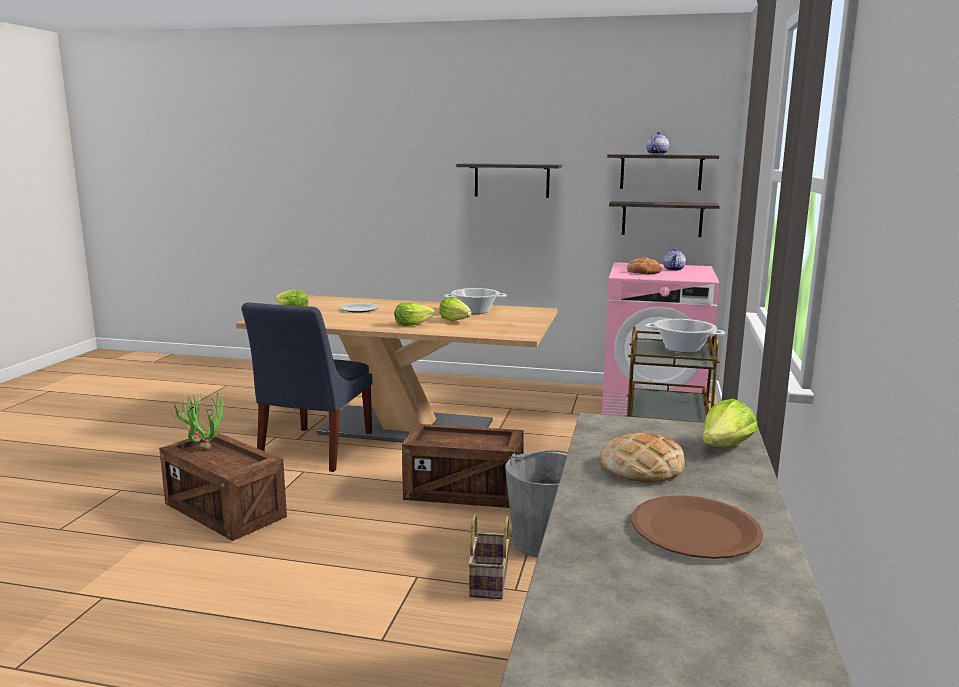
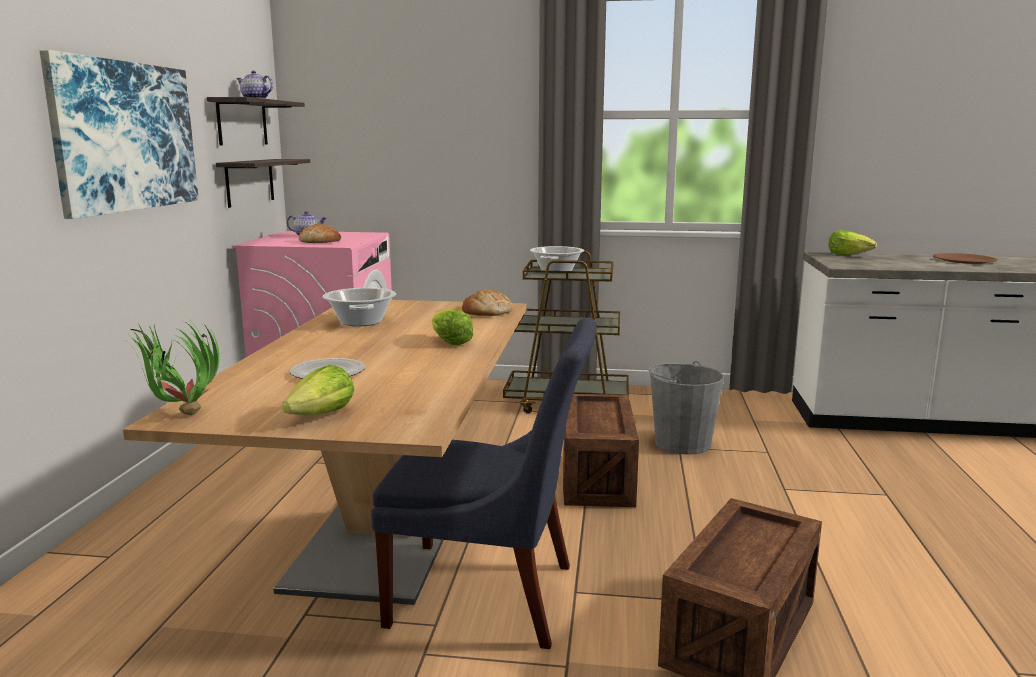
camera: 95 degrees left, 0 degrees up
potted plant [173,393,225,450] -> potted plant moved to [128,321,219,415]
lettuce [439,297,472,321] -> none
shelf [456,163,562,198] -> picture [39,50,199,219]
basket [468,514,509,599] -> none
bread [600,433,685,482] -> bread moved to [462,290,513,316]

